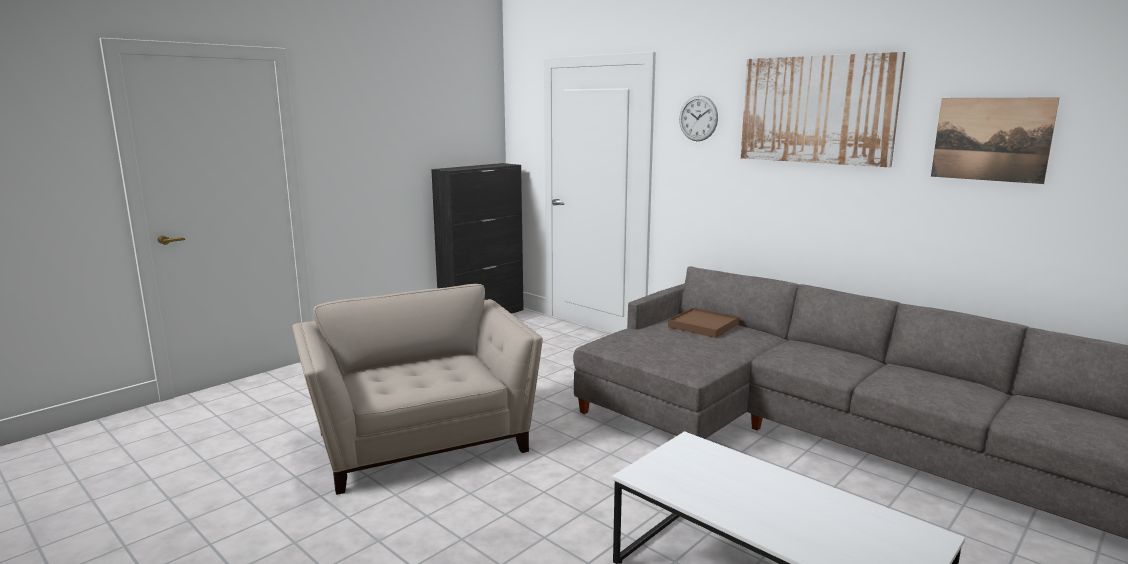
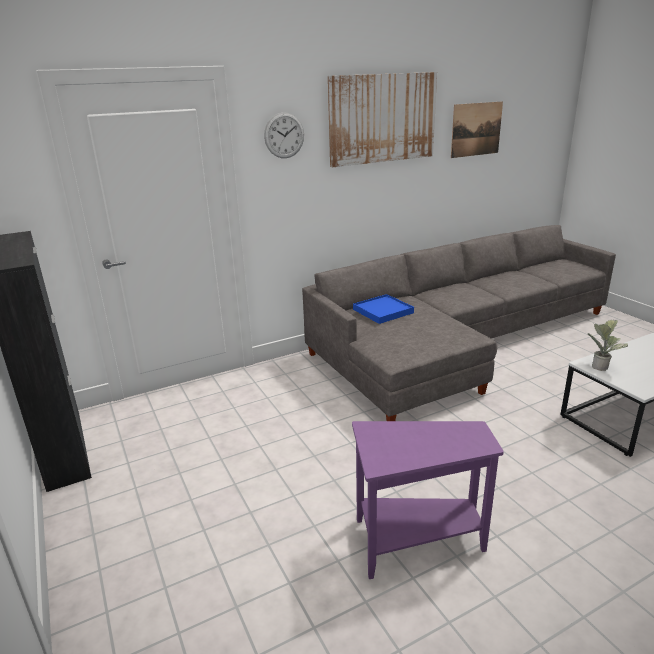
camera: 70 degrees left, 10 degrees up
beige armchair [292,284,543,495] -> purple side table [352,421,504,579]
brown tray [668,308,739,338] -> blue tray [353,294,414,324]
none -> potted plant [588,320,628,371]

